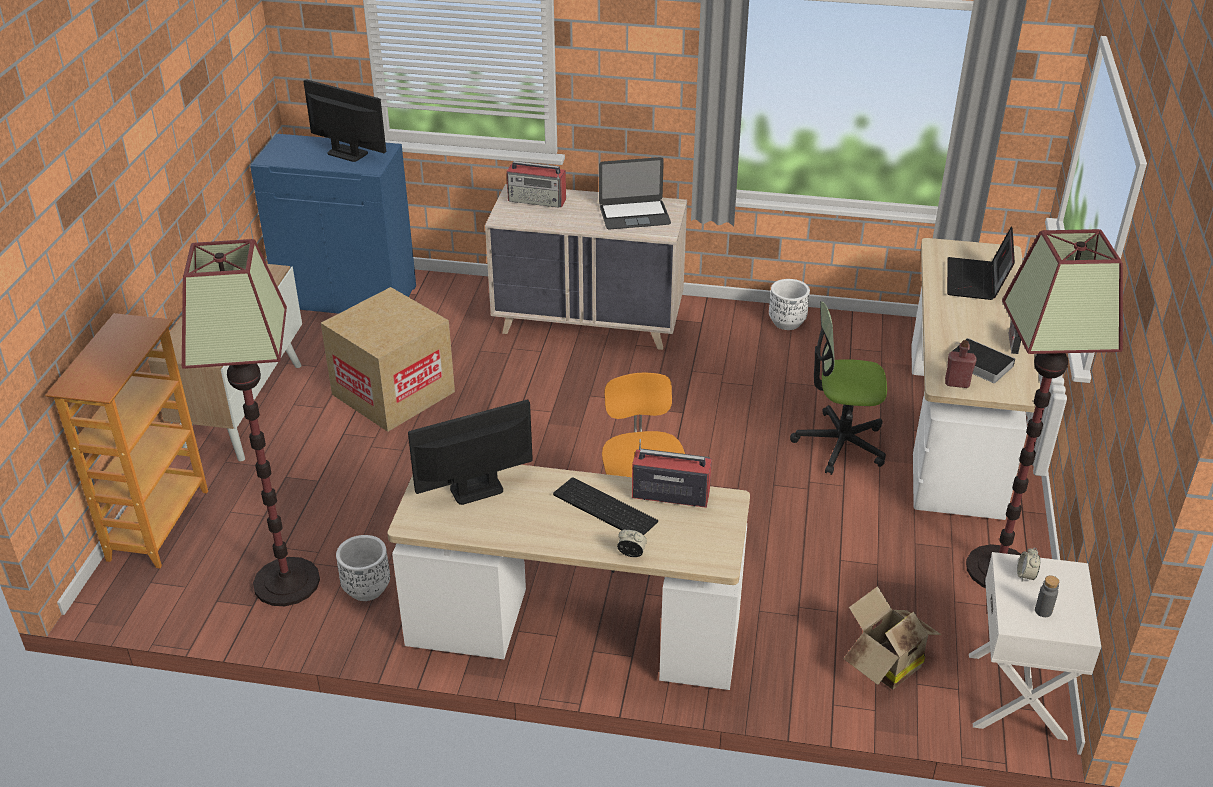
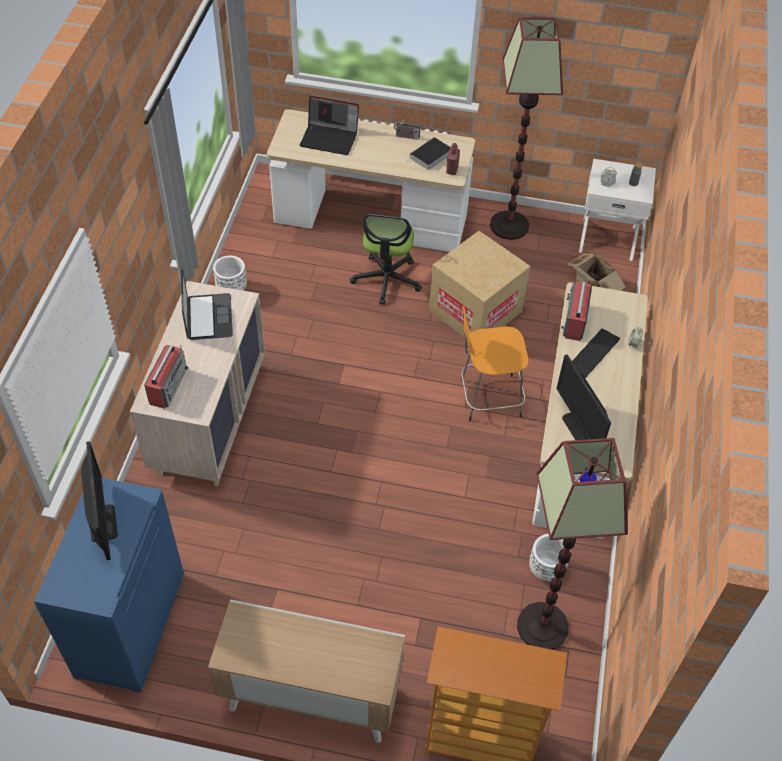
camera: 90 degrees left, 15 degrees up
monitor [303,79,386,162] -> monitor turned 135 degrees clockwise [81,441,118,560]
cardboard box [321,287,455,432] -> cardboard box moved to [429,231,530,337]

